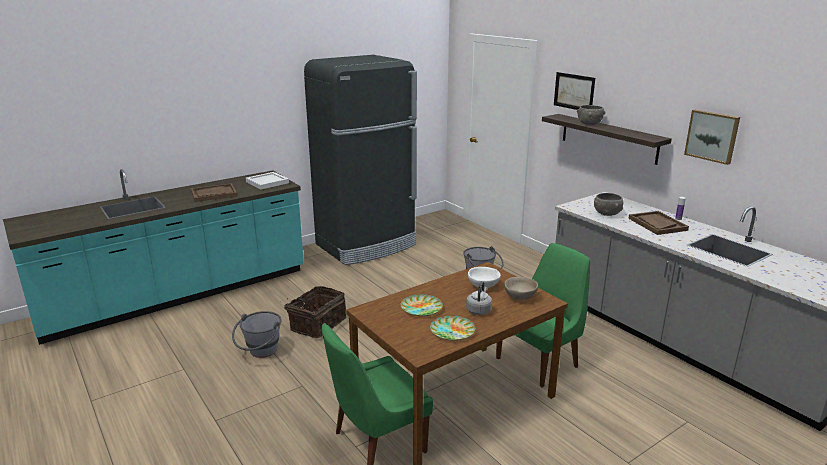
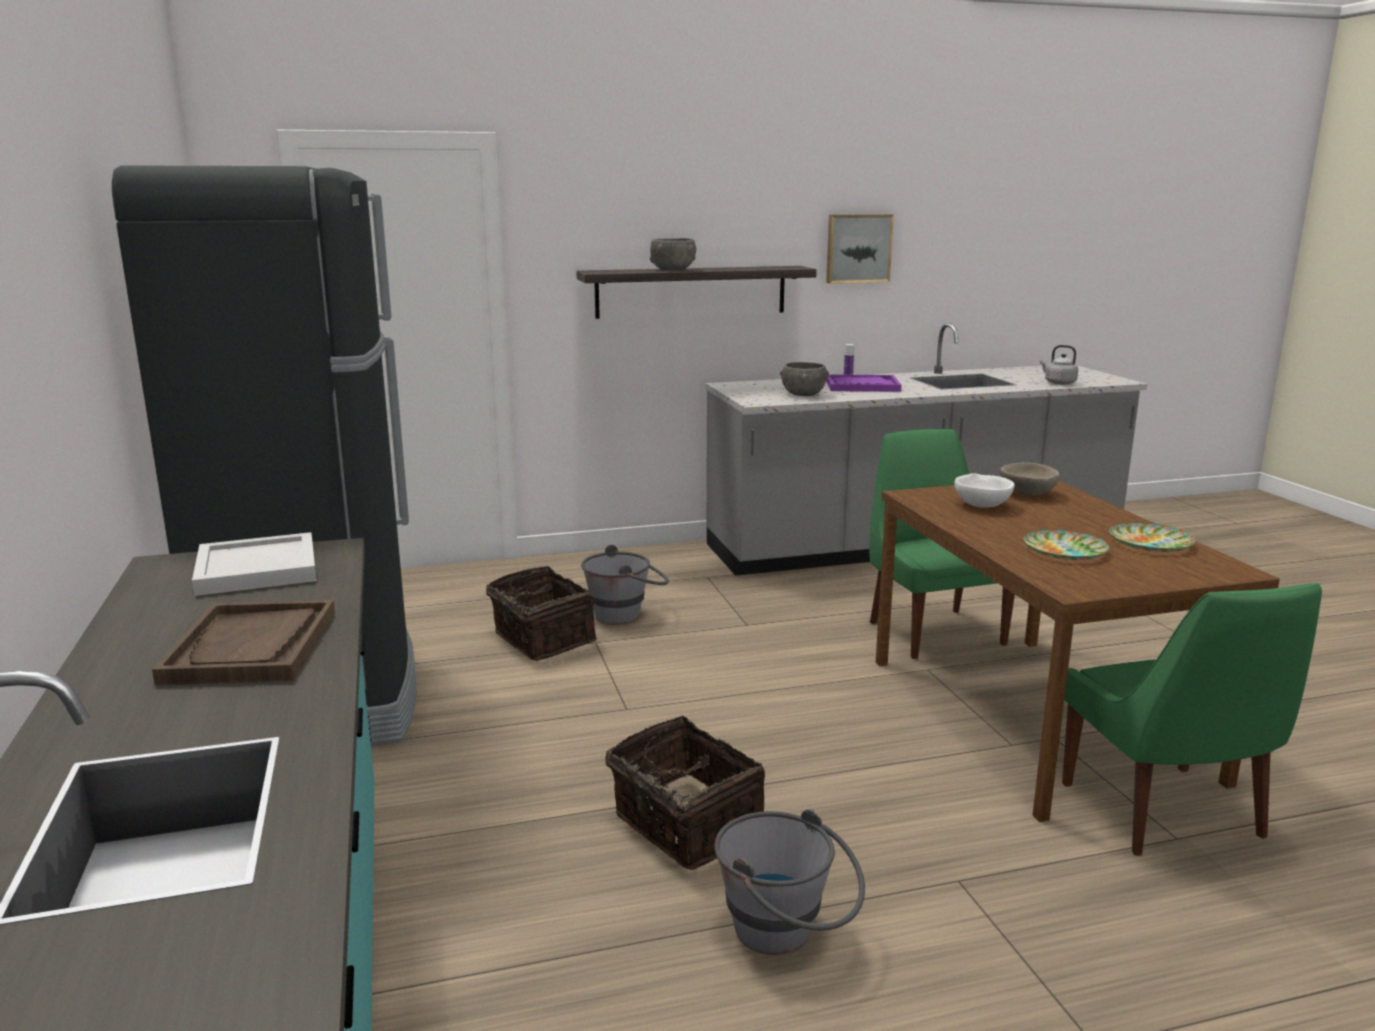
camera: 70 degrees left, 5 degrees down
grey kettle [466,281,492,315] -> grey kettle moved to [1040,345,1078,385]
picture [554,72,595,110] -> none
brown tray [628,211,689,235] -> purple tray [826,374,902,392]
none -> basket [486,566,597,661]

